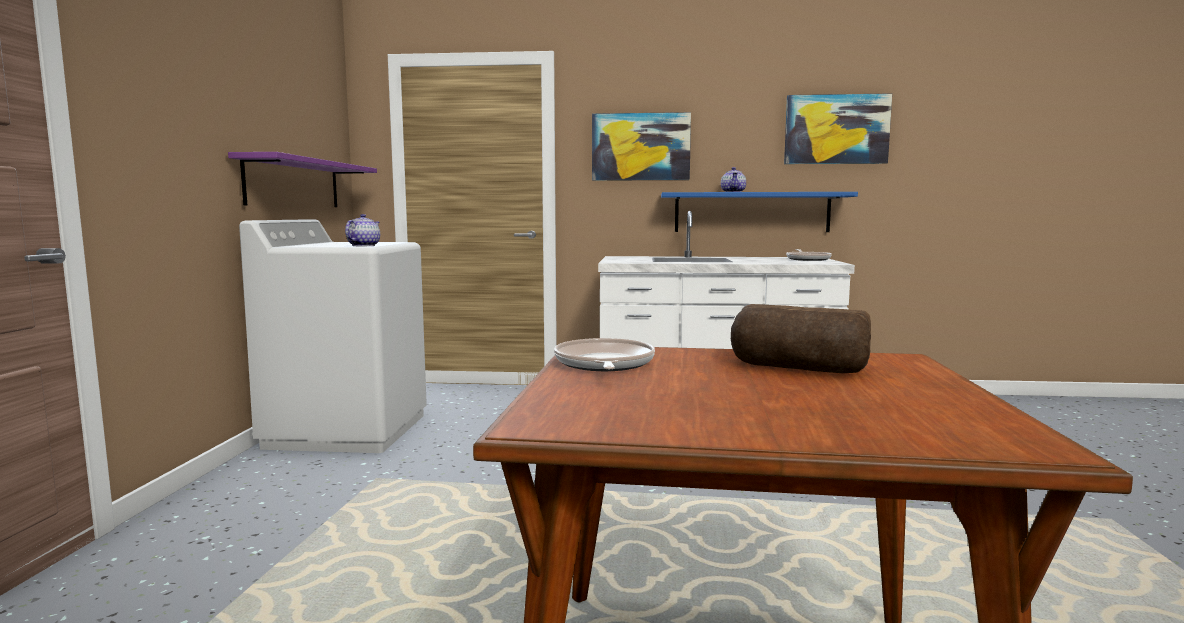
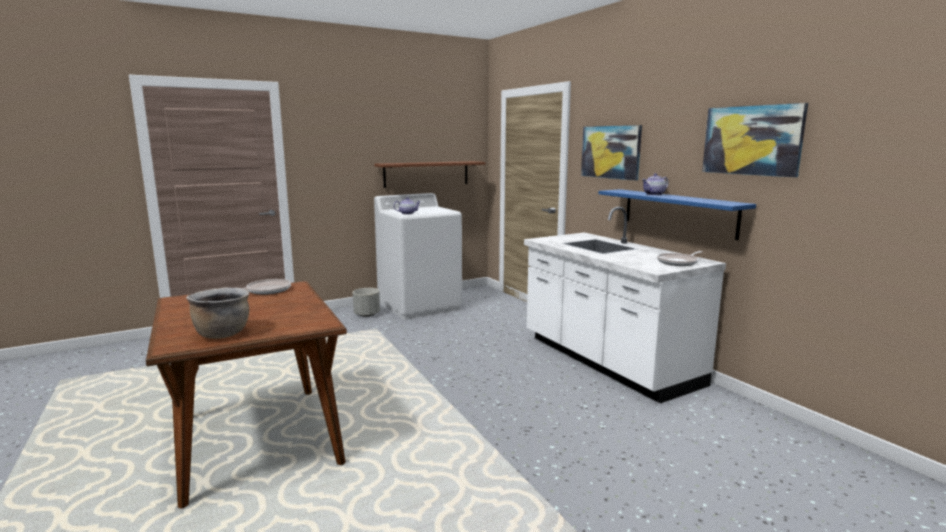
camera: 55 degrees right, 5 degrees up
purple shelf [228,152,377,207] -> brown shelf [374,161,485,188]
bread [731,304,871,373] -> none
none -> brown cooking pot [186,287,250,339]
none -> grey planter [353,288,380,317]

